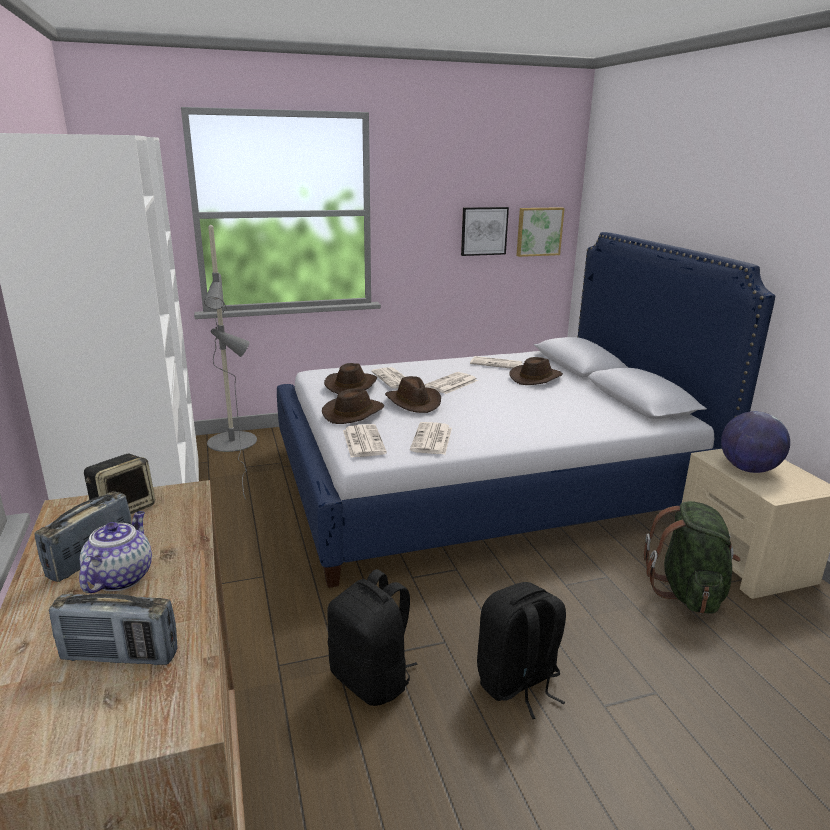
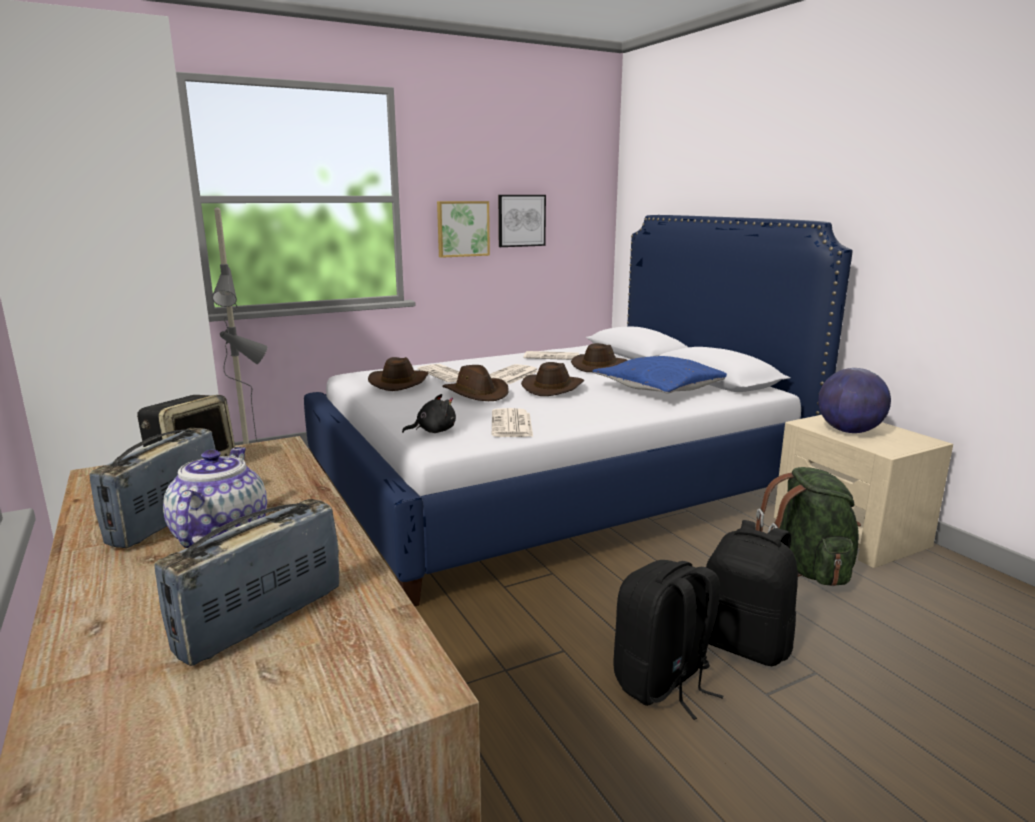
camera: 10 degrees left, 5 degrees down
radio [49,594,178,665] -> radio turned 135 degrees clockwise [155,499,340,666]
brown hat [322,389,384,424] -> brown hat moved to [521,362,584,396]
black backpack [327,569,418,706] -> black backpack moved to [704,520,798,666]
newspaper [343,424,387,457] -> black plush toy [402,394,456,433]
picture [517,207,565,257] -> picture moved to [437,201,490,258]
none -> blue pillow [593,356,727,394]

